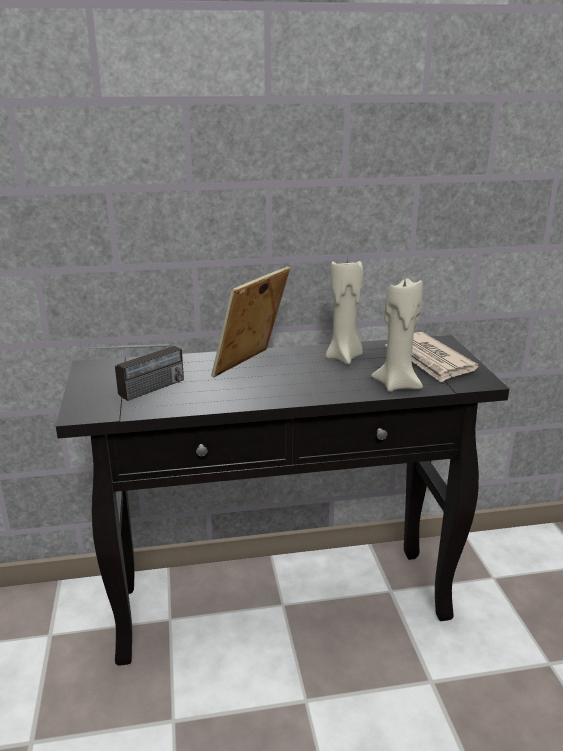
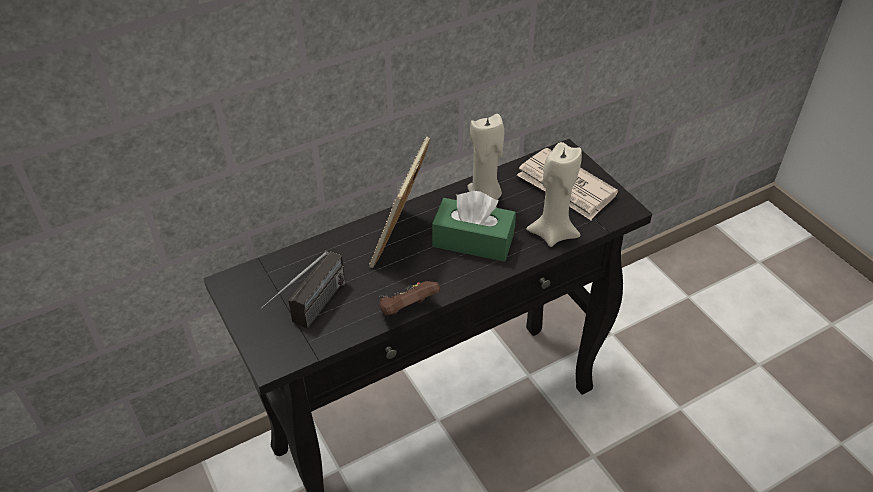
camera: 20 degrees left, 20 degrees up
none -> brown game controller [380,281,441,315]
none -> green tissue box [432,191,516,262]

